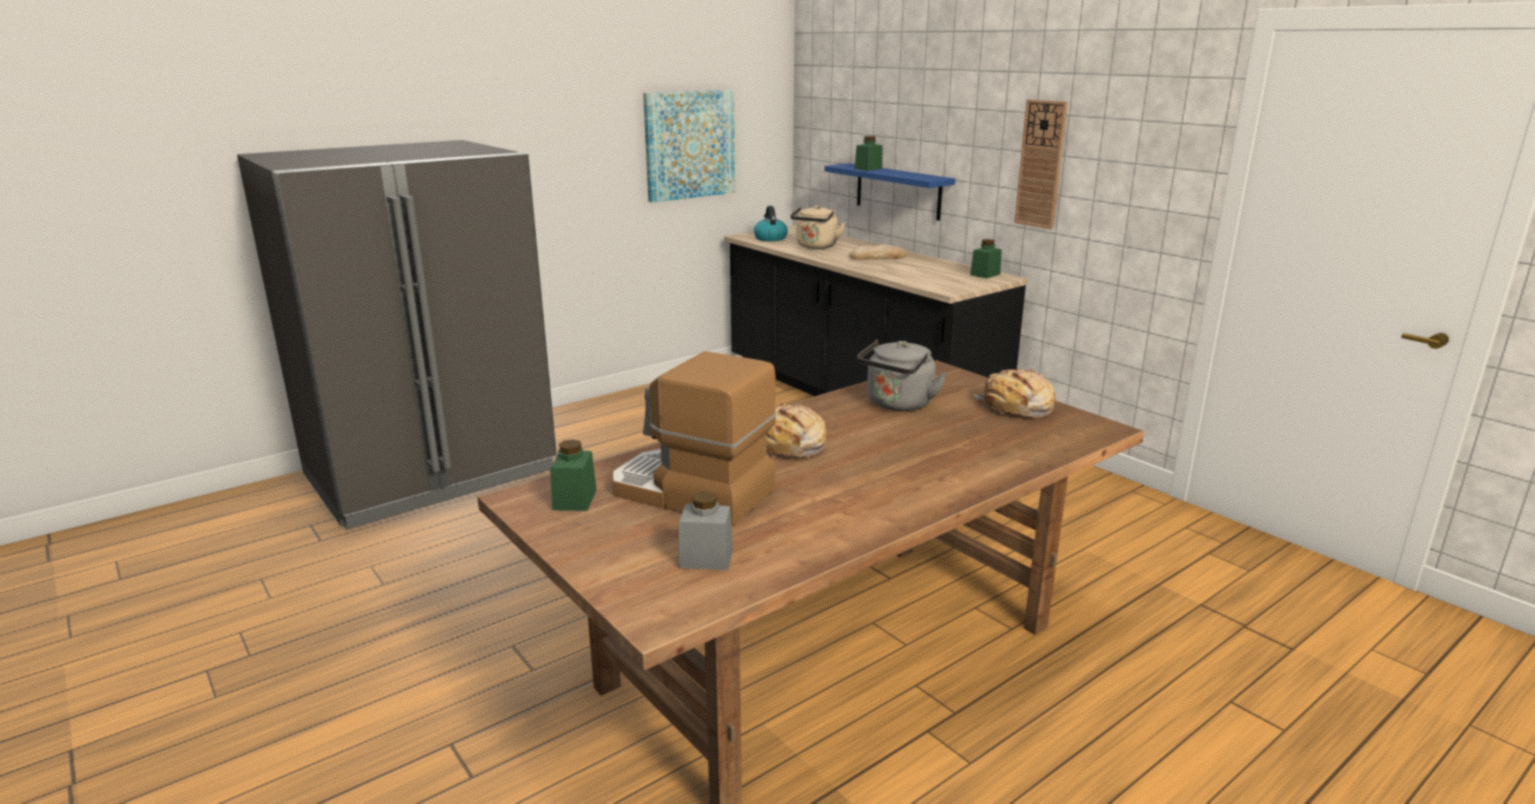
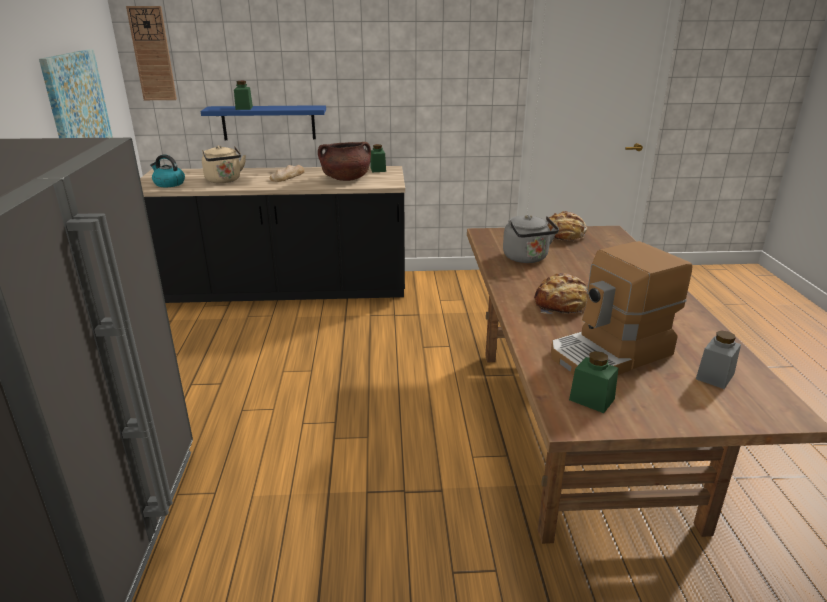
camera: 55 degrees left, 5 degrees up
wall clock [1014,100,1068,229] -> wall clock moved to [126,6,177,100]
none -> brown cooking pot [318,142,371,181]

